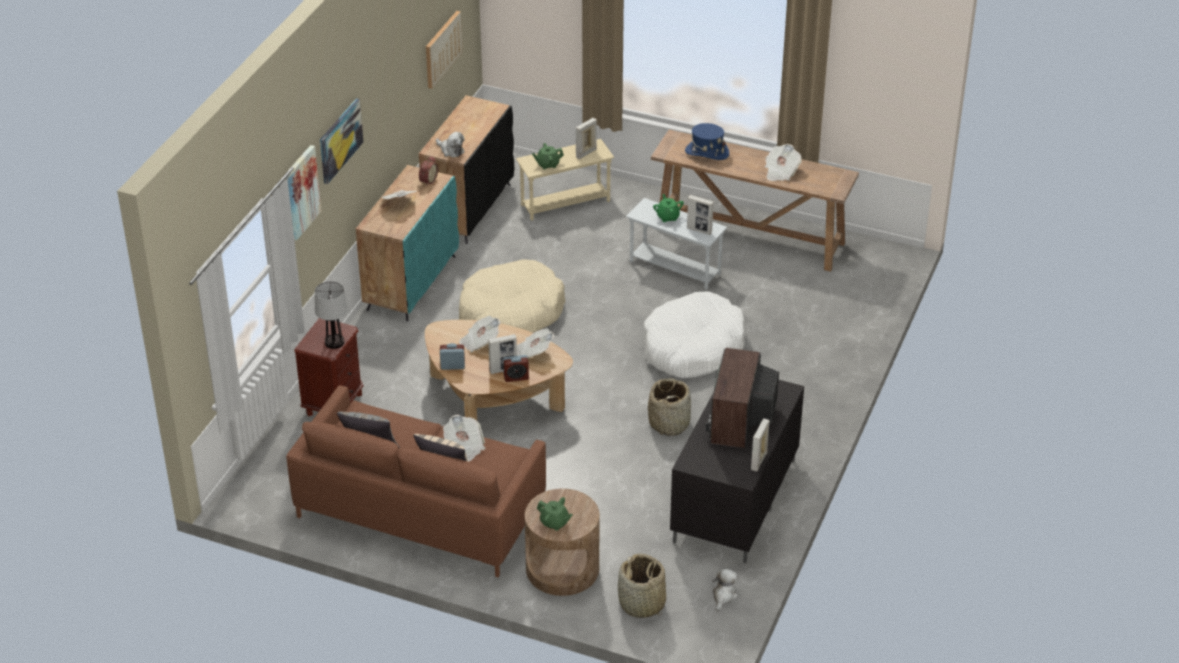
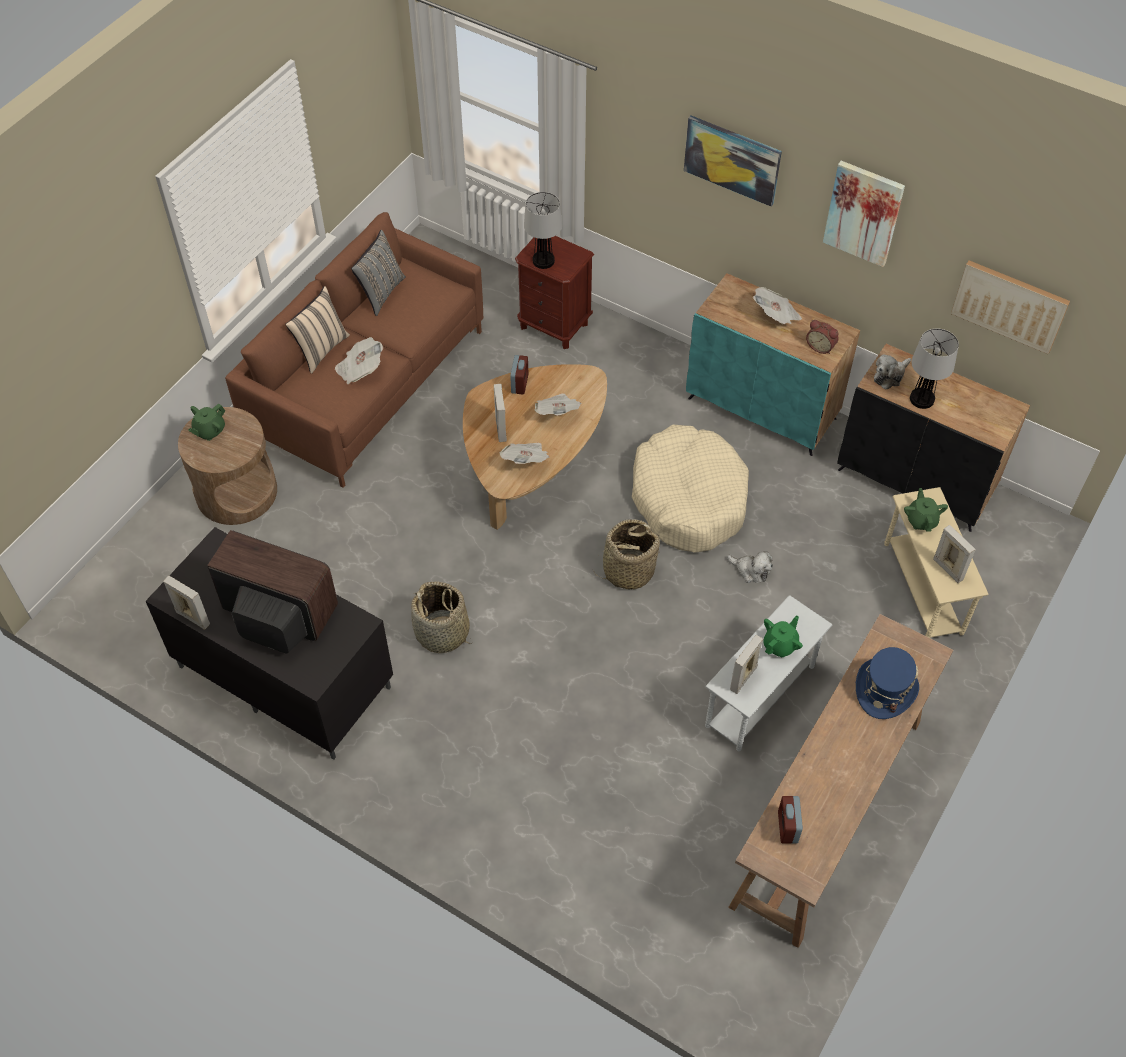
camera: 100 degrees right, 15 degrees up
picture [285,145,321,240] -> picture moved to [823,161,905,267]
alarm clock [503,355,529,382] -> alarm clock moved to [778,796,803,844]
basket [618,553,666,618] -> basket moved to [593,519,660,590]
white dog bed [644,291,745,378] -> none
green teapot [653,194,684,222] -> green teapot turned 45 degrees counterclockwise [763,615,803,657]
plush toy [712,569,738,611] -> plush toy moved to [727,551,773,583]
newspaper [765,144,802,181] -> none
none -> table lamp [910,329,959,409]

